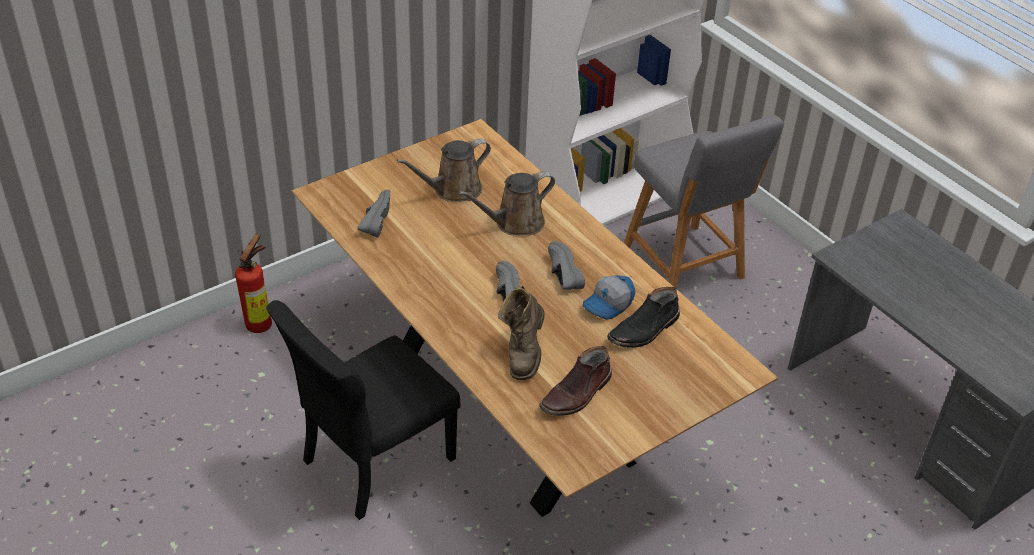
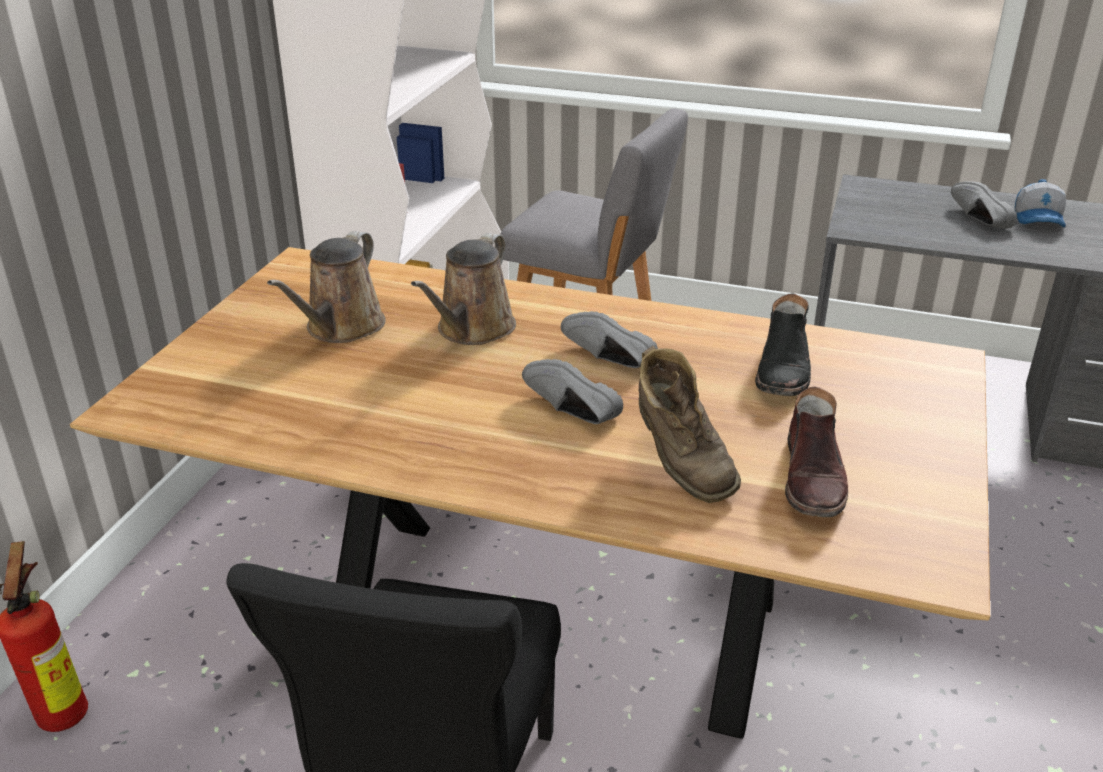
camera: 35 degrees left, 10 degrees down
grey shoe [357,190,390,238] -> grey shoe moved to [951,181,1017,228]
cap [583,275,635,320] -> cap moved to [1015,179,1066,227]

